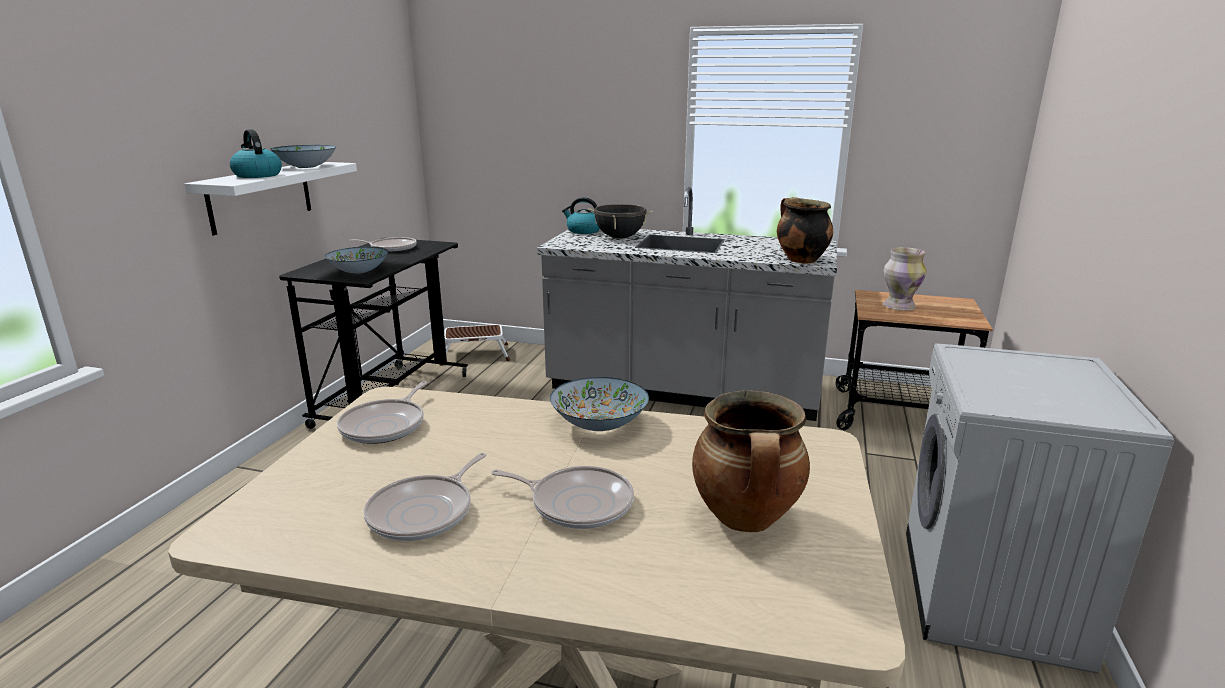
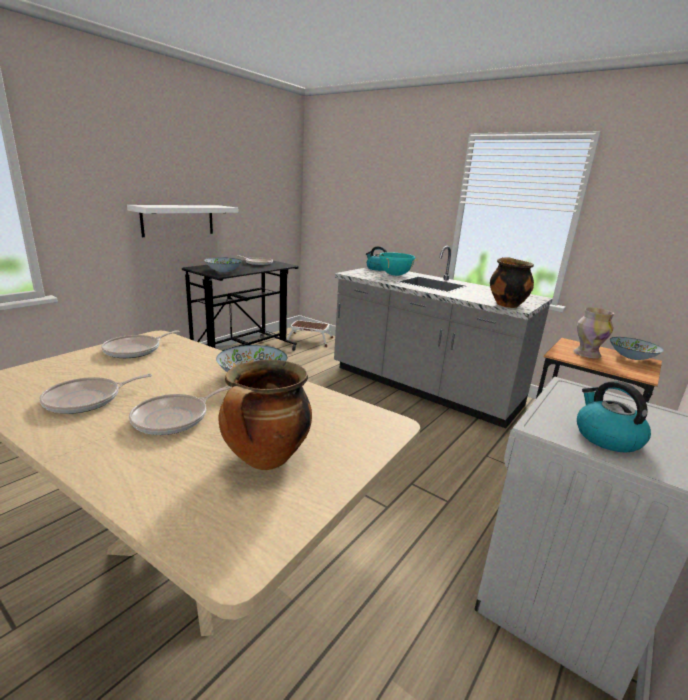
camera: 20 degrees right, 0 degrees up
kettle [230,129,282,178] -> kettle moved to [577,381,651,453]
bowl [270,145,336,168] -> bowl moved to [610,337,664,360]
frying pan [491,466,634,529] -> frying pan turned 90 degrees clockwise [129,386,231,435]
black cooking pot [588,204,653,239] -> turquoise cooking pot [378,252,418,276]

